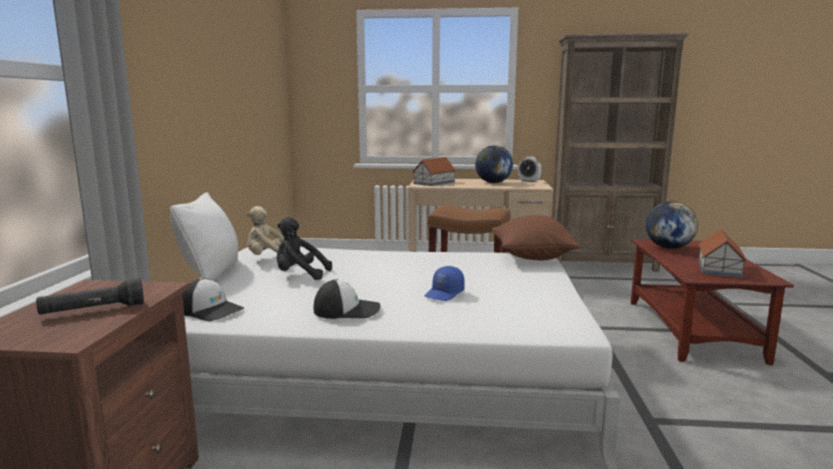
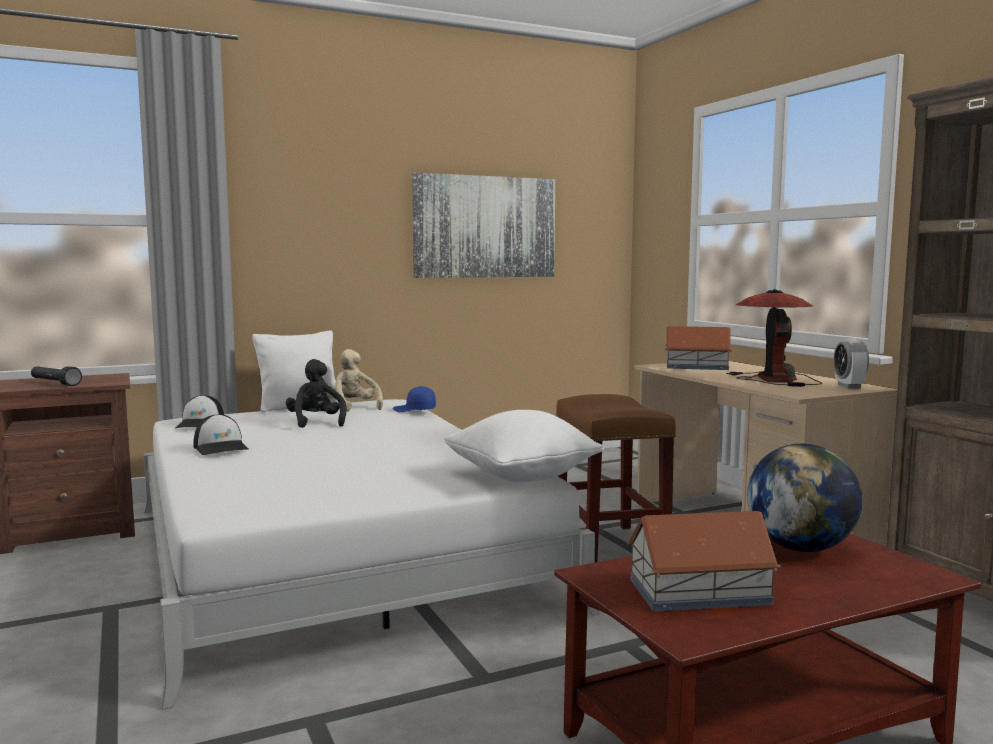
camera: 60 degrees right, 5 degrees down
blue cap [424,266,465,301] -> blue cap moved to [393,386,436,412]
globe [475,145,513,183] -> table lamp [726,289,822,387]
brown pillow [492,215,580,260] -> white pillow [444,410,604,482]
none -> picture [412,172,555,278]

